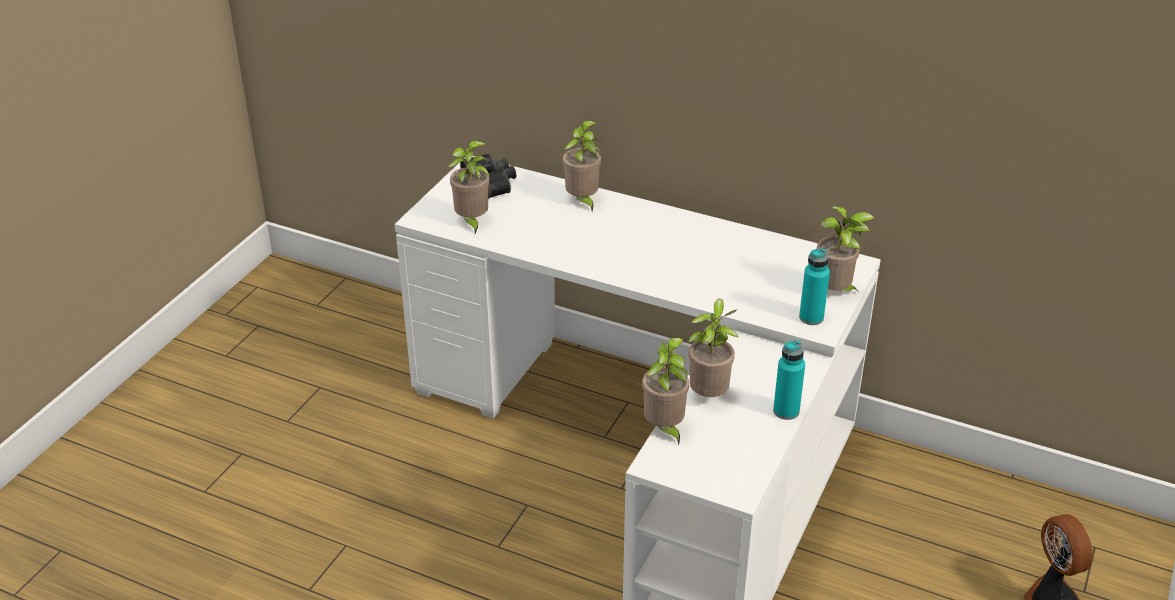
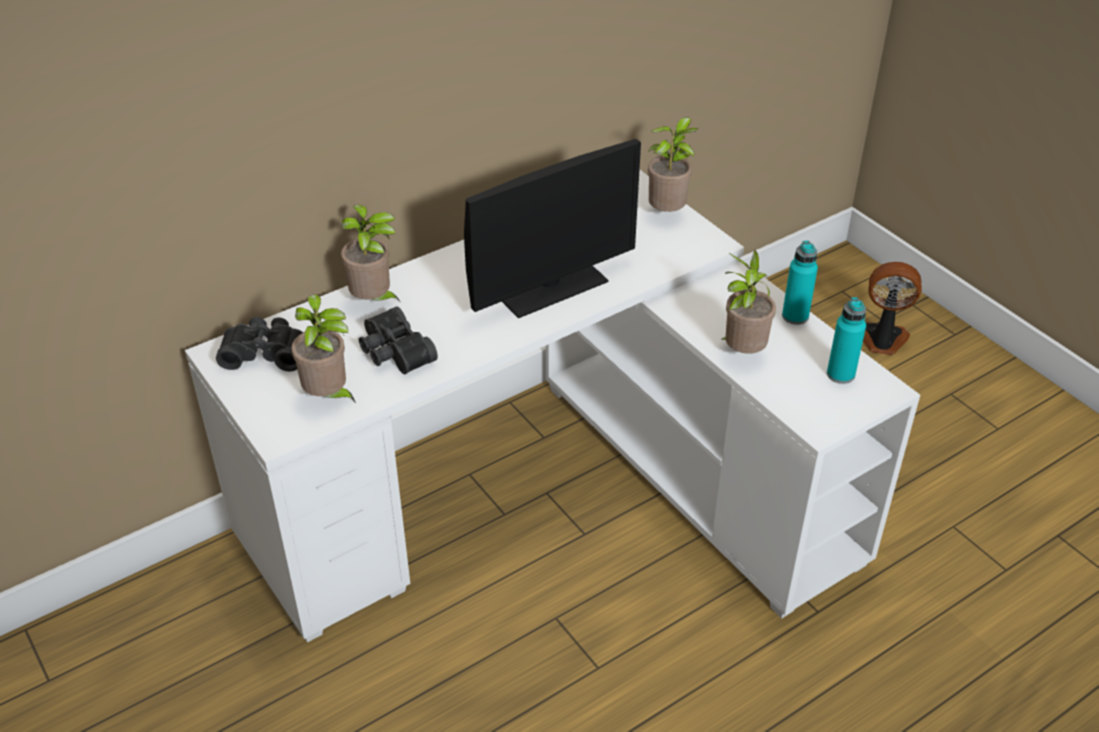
camera: 60 degrees left, 5 degrees up
potted plant [642,338,691,445] -> none
turquoise bottle [799,248,830,325] -> turquoise bottle moved to [827,297,866,384]
none -> black binoculars [359,306,438,374]
none -> monitor [464,139,641,318]

